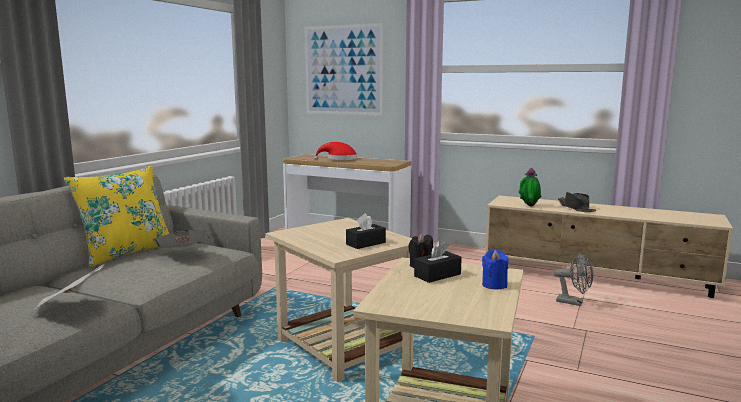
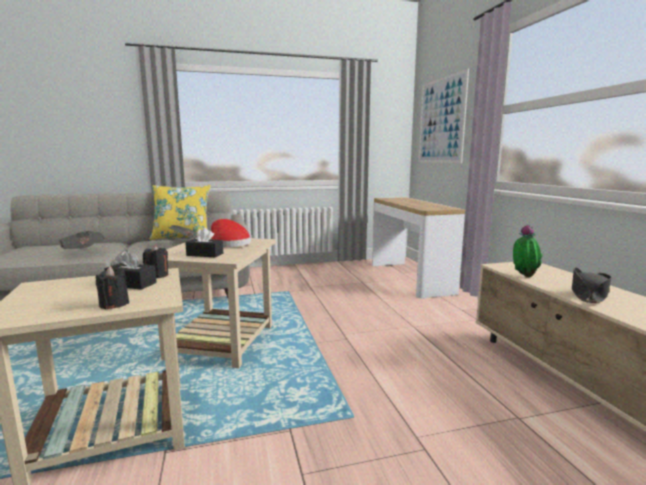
camera: 50 degrees right, 0 degrees up
red hat [314,142,357,160] -> red hat moved to [210,219,251,247]
blue candle [482,249,508,289] -> black candle [95,266,129,309]
grey fan [554,252,593,306] -> none

